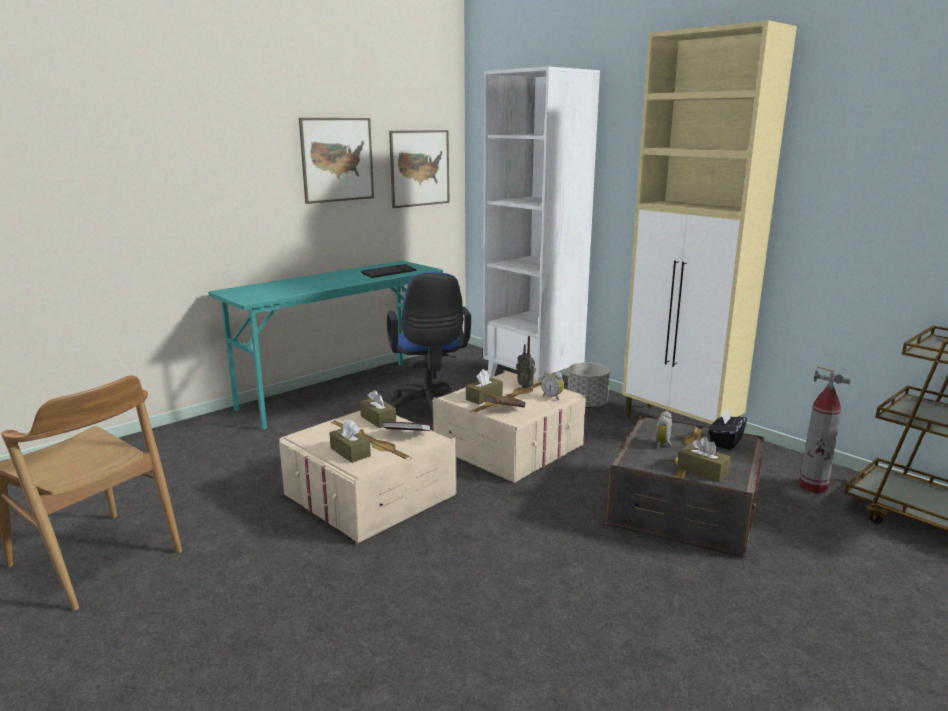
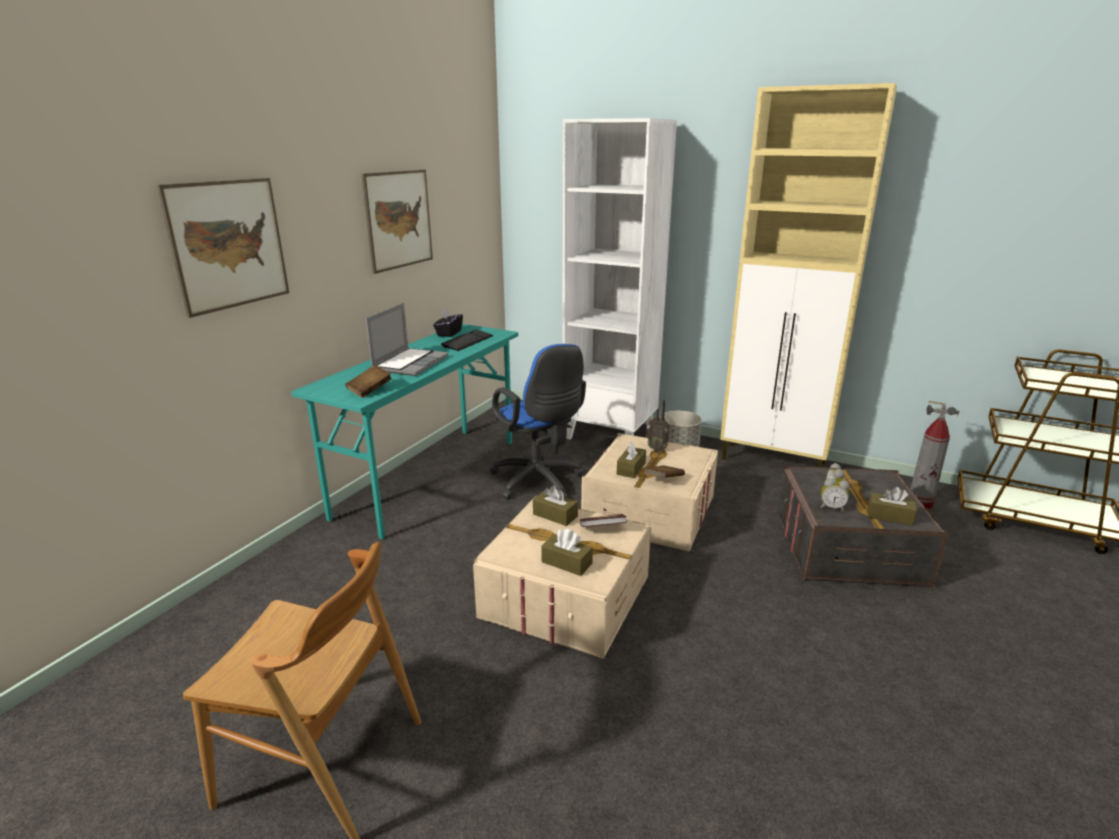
camera: 20 degrees left, 5 degrees up
picture [389,130,449,208] -> picture moved to [156,178,289,318]
alarm clock [541,369,564,400] -> alarm clock moved to [821,478,849,512]
black tissue box [708,408,747,450] -> black tissue box moved to [433,308,463,337]
none -> brown book [345,365,392,398]
none -> laptop [366,303,448,376]

